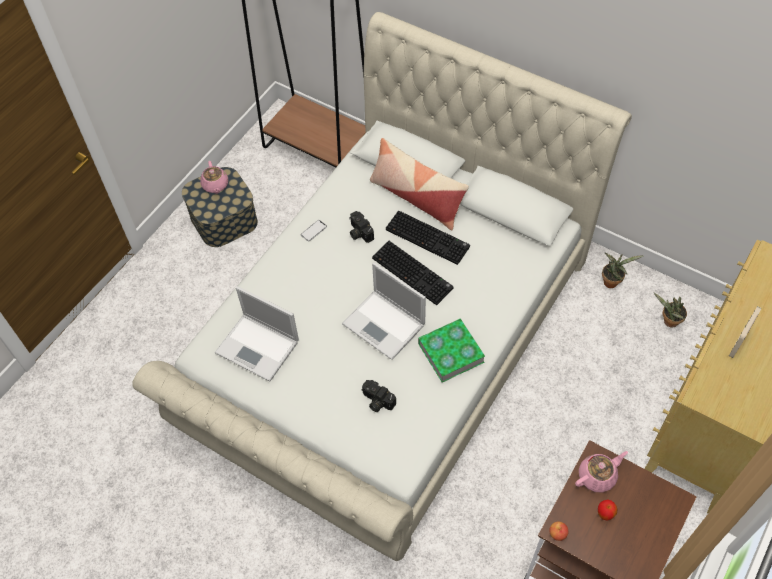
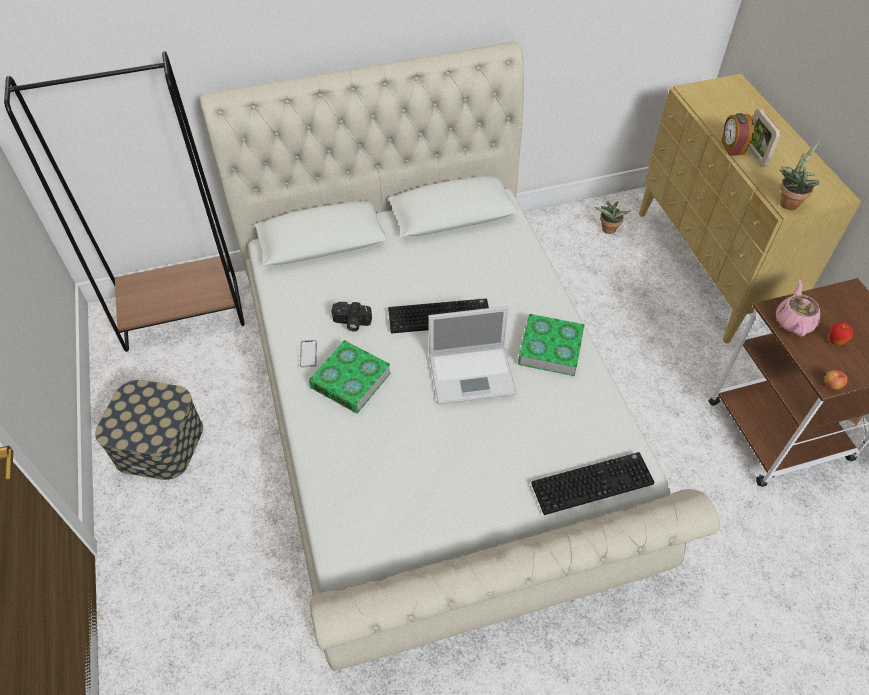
camera: 50 degrees left, 5 degrees down
pink teapot [200,161,228,194] -> none
laptop [215,286,299,382] -> none
camera [362,380,396,412] -> none
pillow [370,138,469,230] -> none
keyboard [386,211,470,265] -> keyboard moved to [531,452,654,515]
potted plant [602,252,644,288] -> potted plant moved to [779,141,820,210]
none -> book [309,340,391,414]
none -> alarm clock [721,113,754,156]

